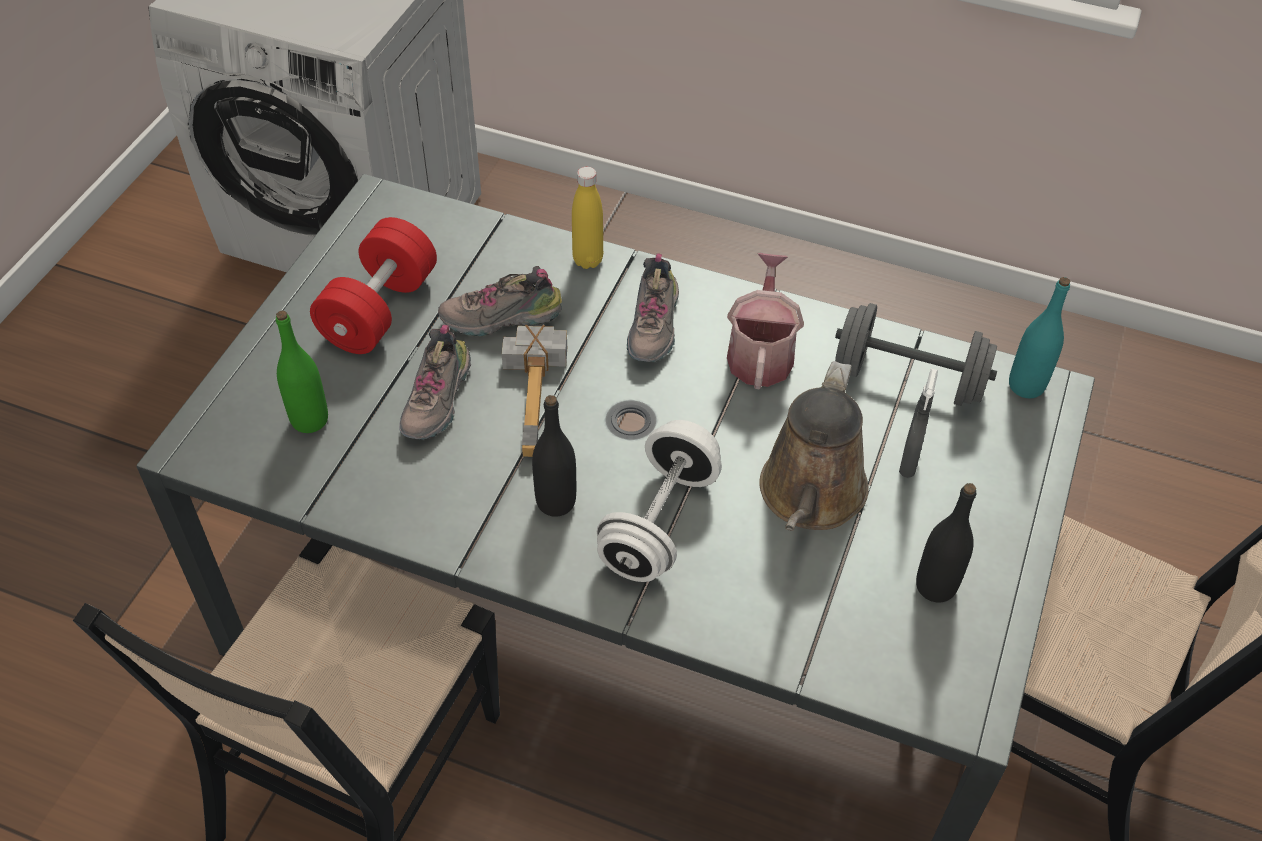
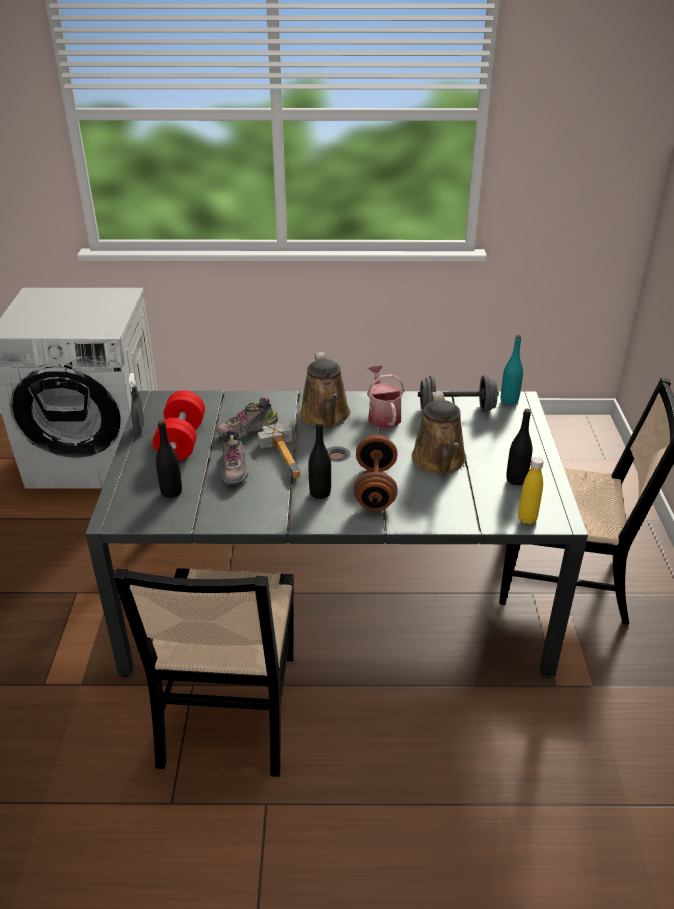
camera: 20 degrees left, 15 degrees down
green bottle [276,311,328,433] -> black bottle [156,420,182,498]
yellow bottle [572,167,603,269] -> yellow bottle moved to [518,457,544,524]
white dumbbell [597,420,722,582] -> brown dumbbell [354,435,398,511]
shoe [627,253,679,362] -> brown watering can [300,352,351,427]
grey spray bottle [899,369,938,478] -> grey spray bottle moved to [128,373,144,434]

